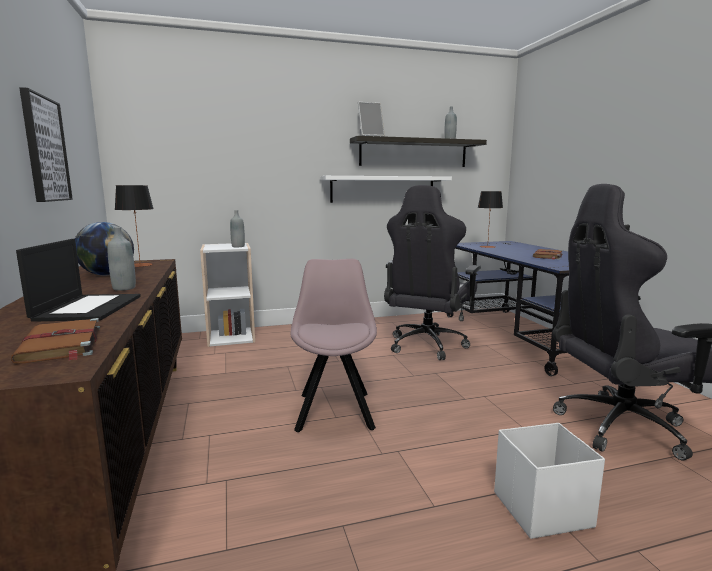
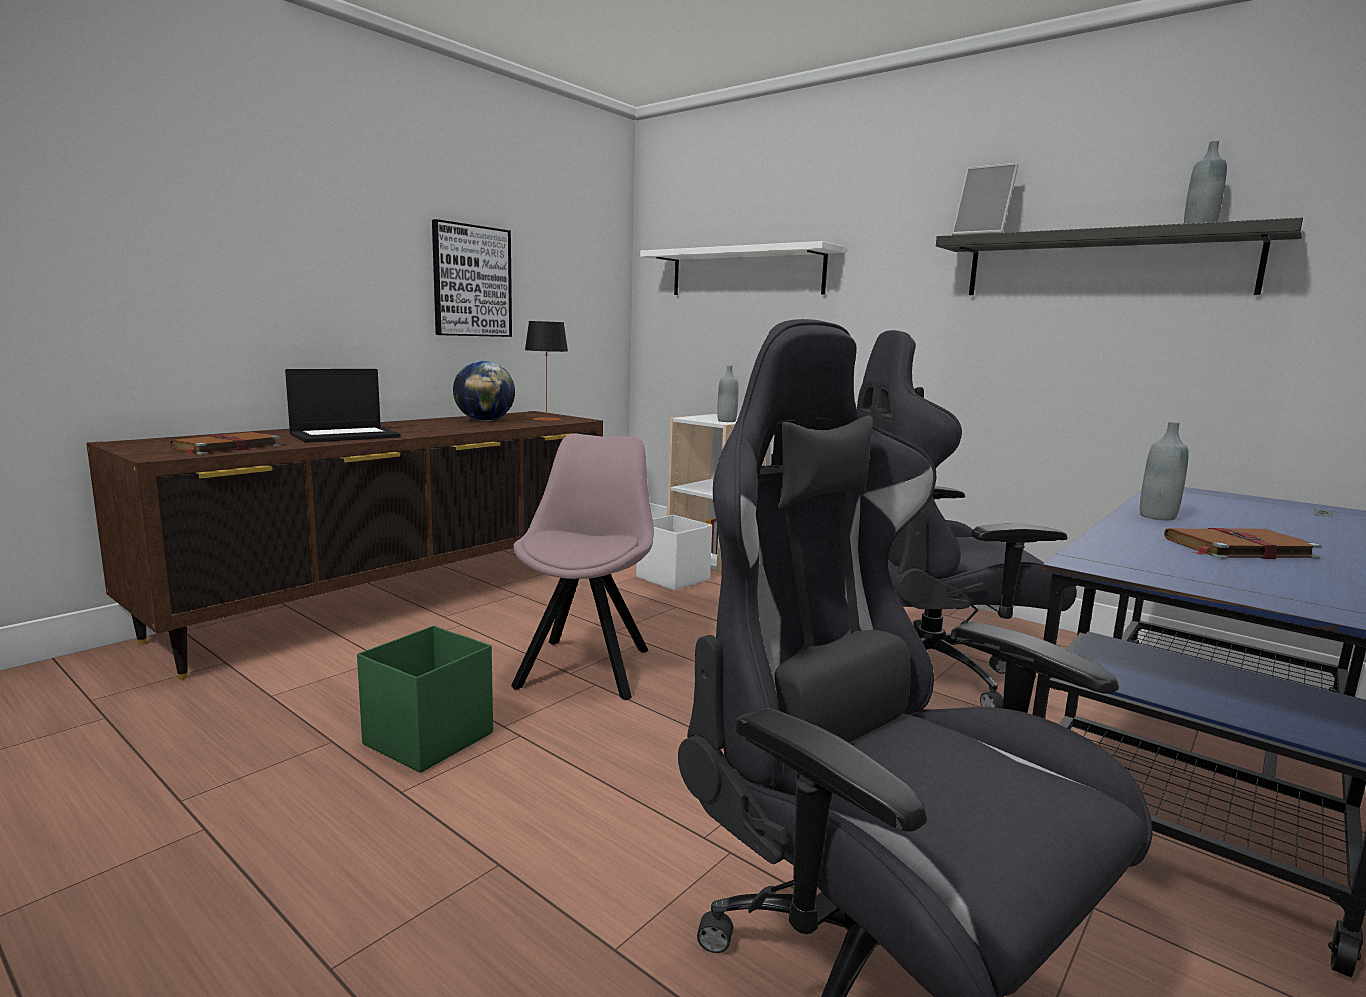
camera: 55 degrees right, 0 degrees up
grey bottle [107,227,136,291] -> grey bottle moved to [1140,422,1189,521]
pink chair [291,259,377,432] -> pink chair turned 45 degrees counterclockwise [511,434,654,700]
white shelf [320,176,452,203] -> white shelf moved to [640,241,844,295]
table lamp [478,191,503,248] -> none
white storage box [494,423,605,539] -> white storage box moved to [636,515,712,591]
none -> green storage box [357,626,493,773]

